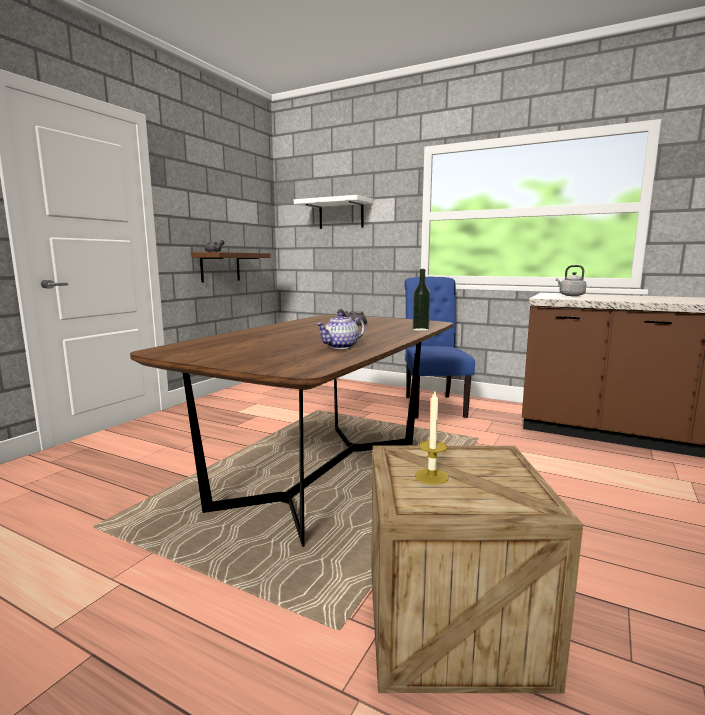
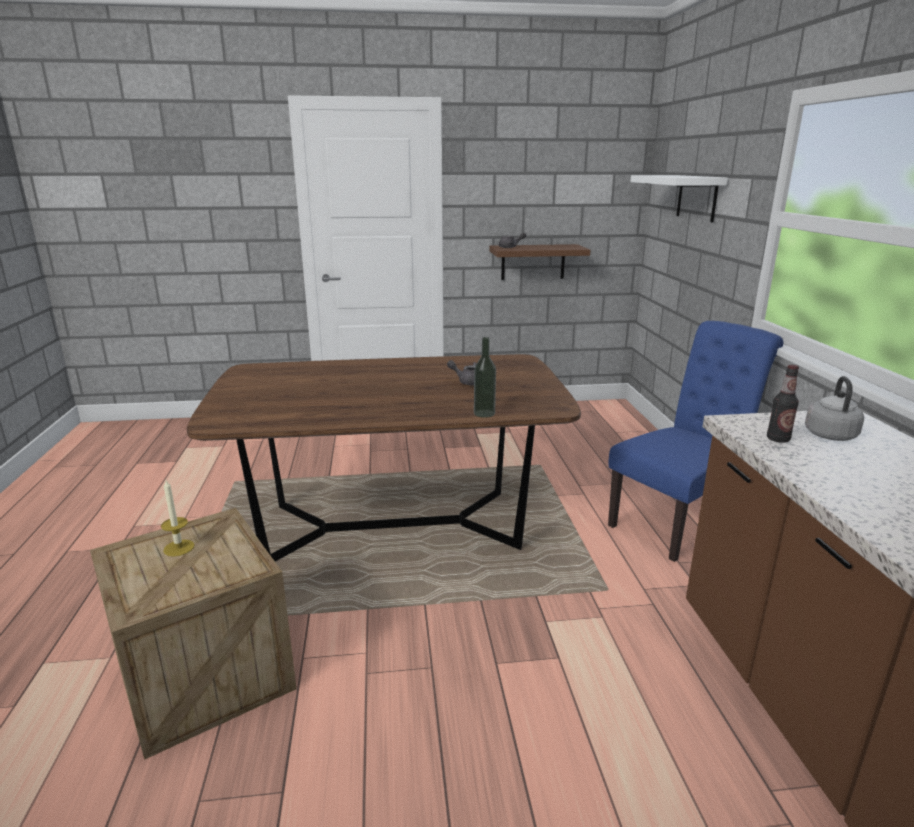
camera: 55 degrees right, 10 degrees up
teapot [316,313,365,349] -> none
none -> bottle [767,365,799,443]

